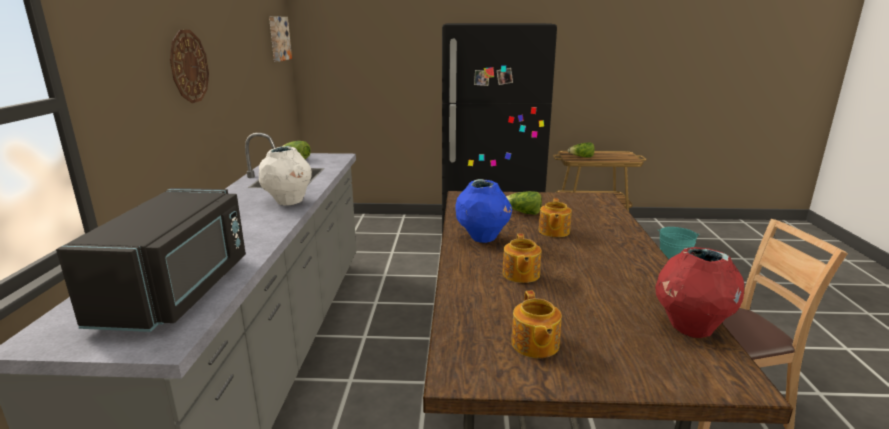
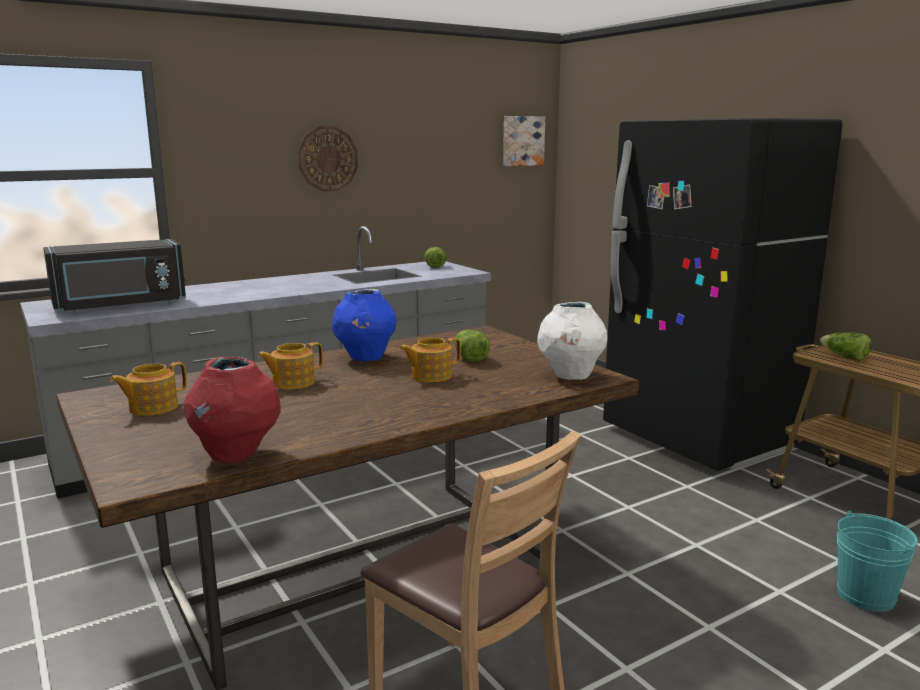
camera: 55 degrees right, 5 degrees down
white vase [259,146,312,206] -> white vase moved to [537,302,607,380]

